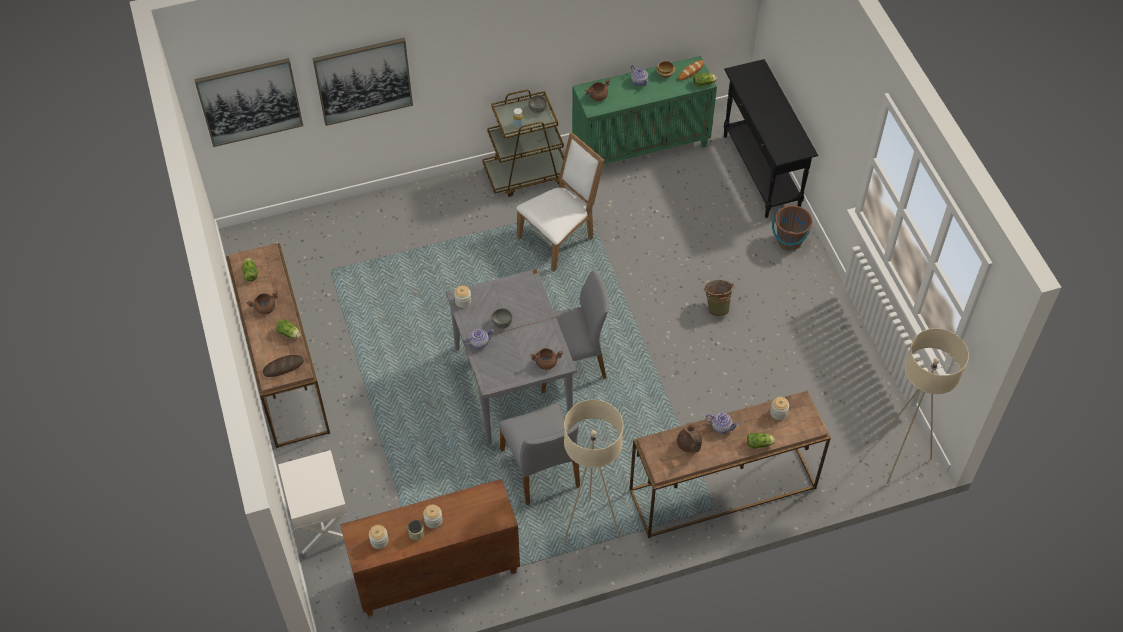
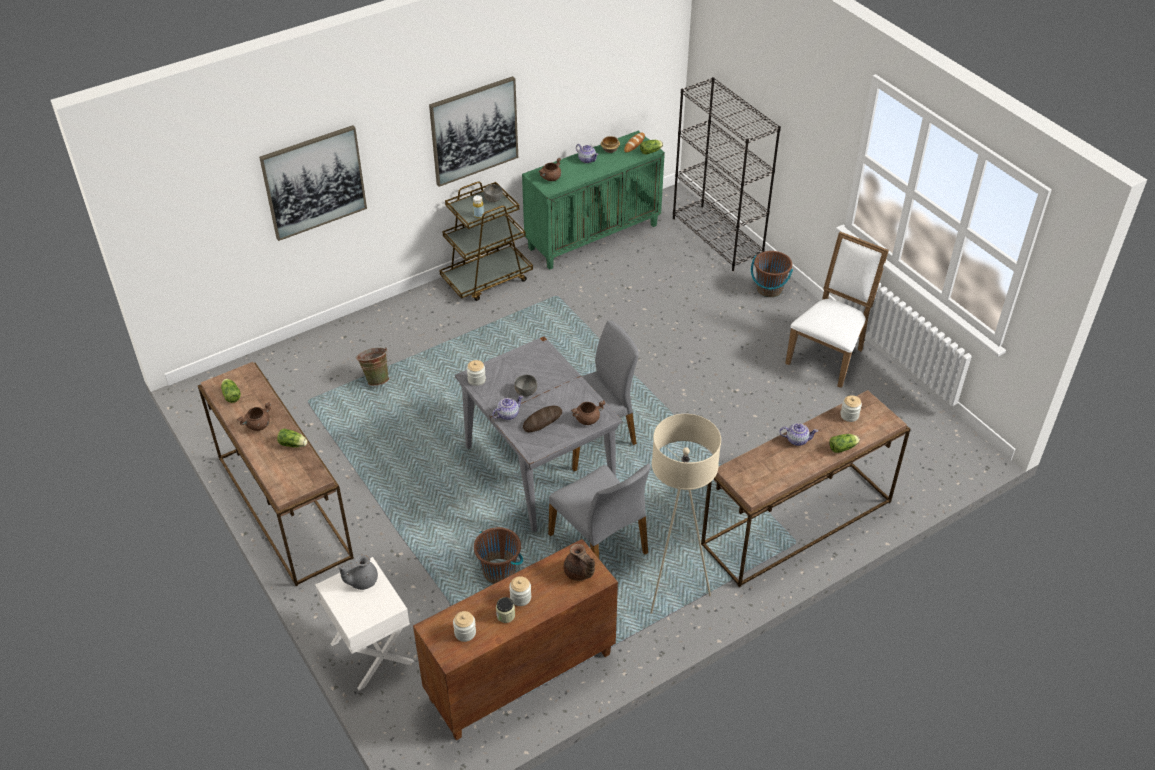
camera: 15 degrees left, 10 degrees down
picture [194,58,303,147] -> picture moved to [429,76,518,187]
bread [263,355,304,377] -> bread moved to [523,406,562,433]
white chair [517,132,604,271] -> white chair moved to [785,231,889,388]
brown teapot [677,423,702,453] -> brown teapot moved to [564,544,595,581]
green bucket [704,280,734,317] -> green bucket moved to [356,347,389,386]
black console table [724,59,818,218] -> black bookcase [673,77,781,271]
beige floor lamp [882,328,969,484] -> none
none -> grey teapot [339,554,378,590]
none -> brown bucket [474,527,523,584]

